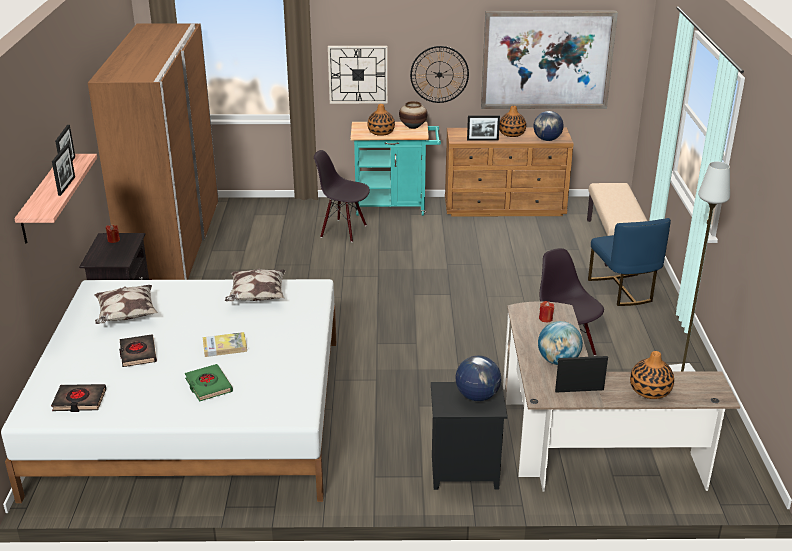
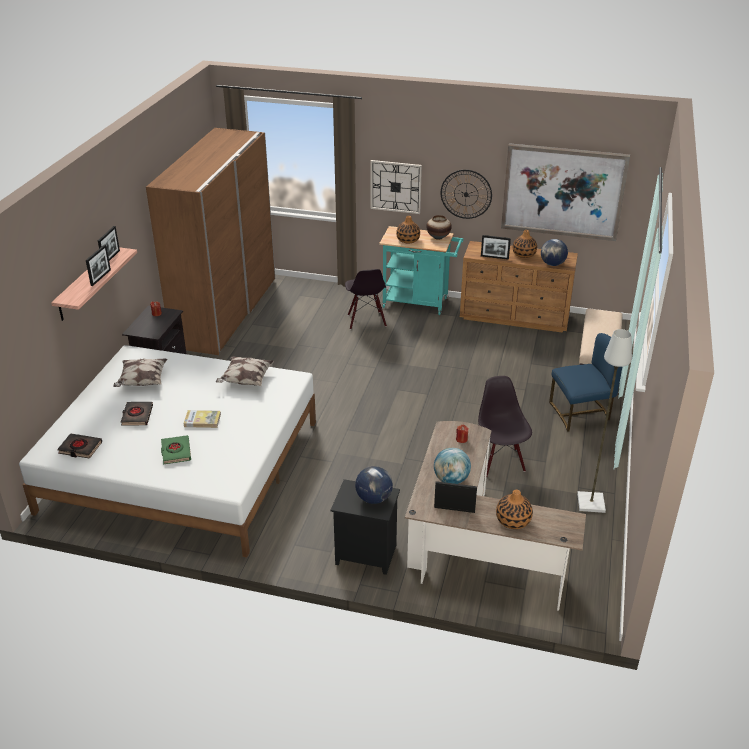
camera: 15 degrees right, 5 degrees up
black chair [314,150,370,242] -> black chair turned 135 degrees counterclockwise [345,269,387,330]
blue chair [588,218,671,306] -> blue chair turned 105 degrees counterclockwise [549,333,622,432]

